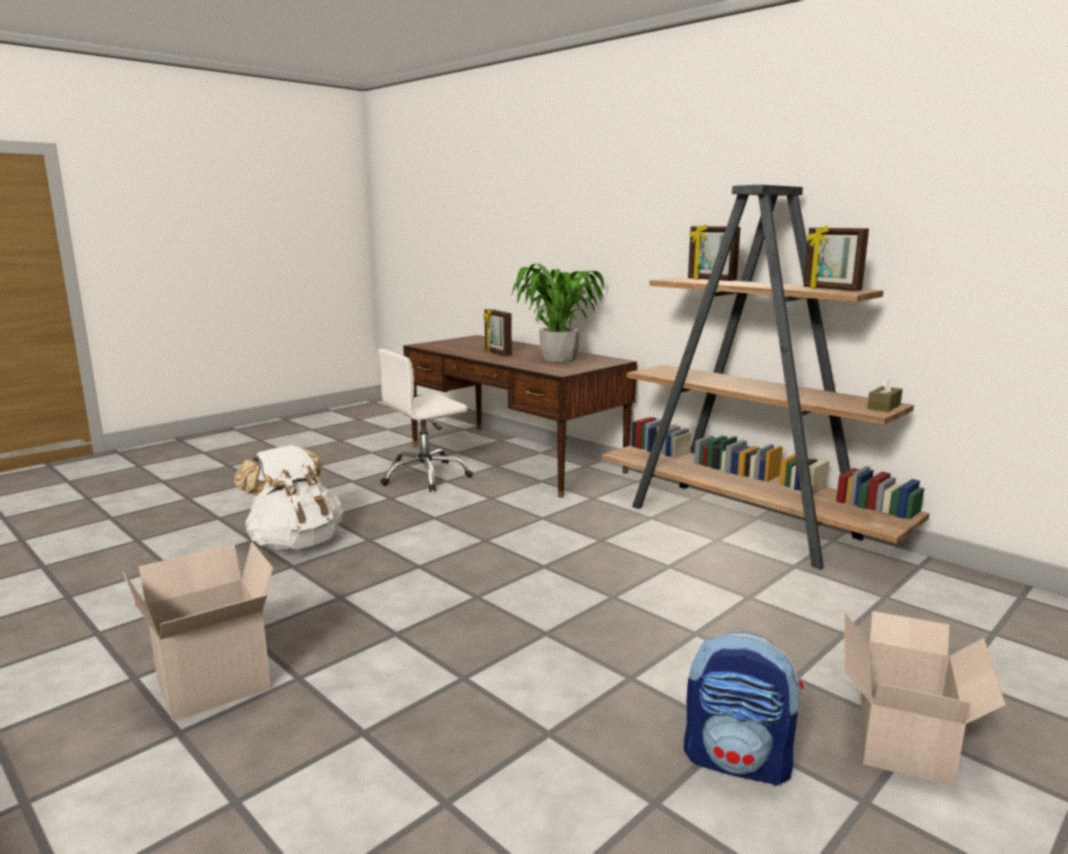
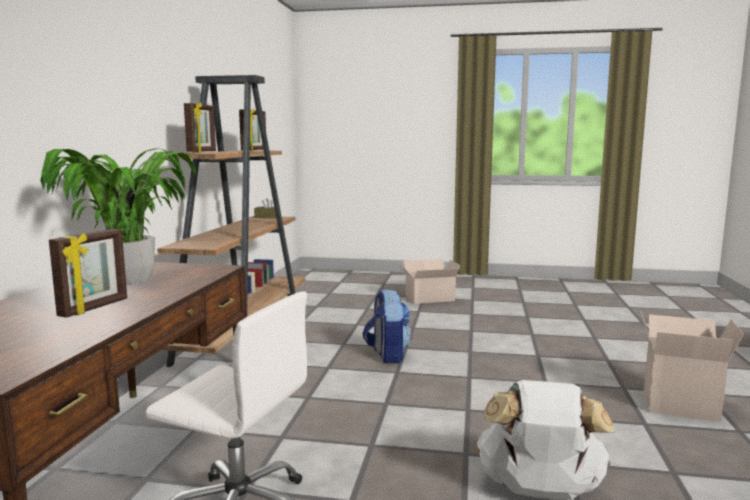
camera: 125 degrees left, 5 degrees down
backpack [684,632,803,786] -> backpack moved to [362,289,412,363]

